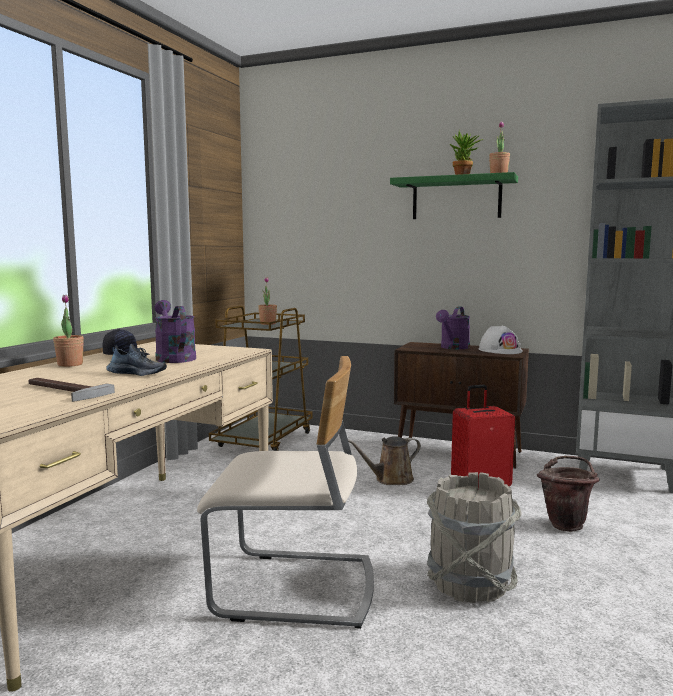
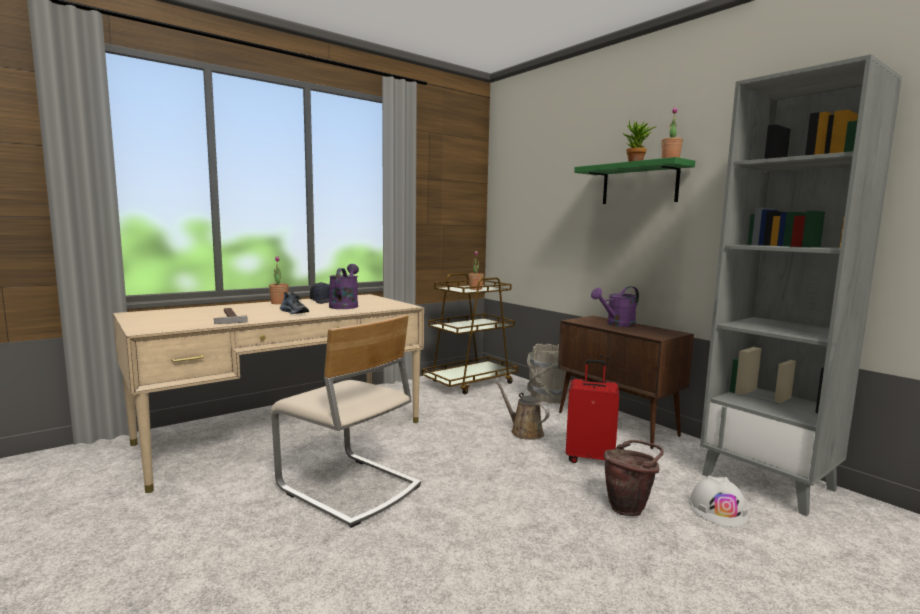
camera: 30 degrees right, 0 degrees up
brown watering can [348,436,421,485] -> brown watering can turned 45 degrees clockwise [496,381,550,440]
grey bucket [427,472,522,603] -> grey bucket moved to [527,344,571,404]
white hard hat [479,326,523,354] -> white hard hat moved to [689,476,749,527]

